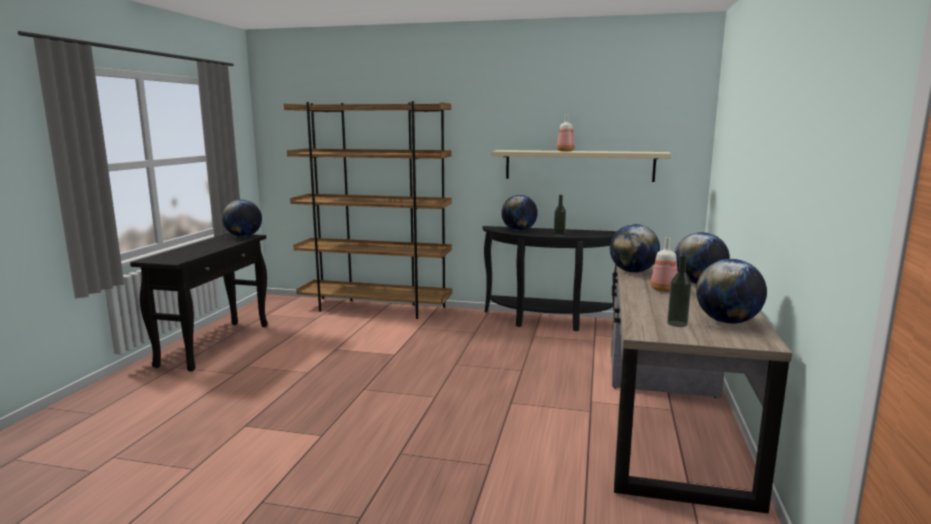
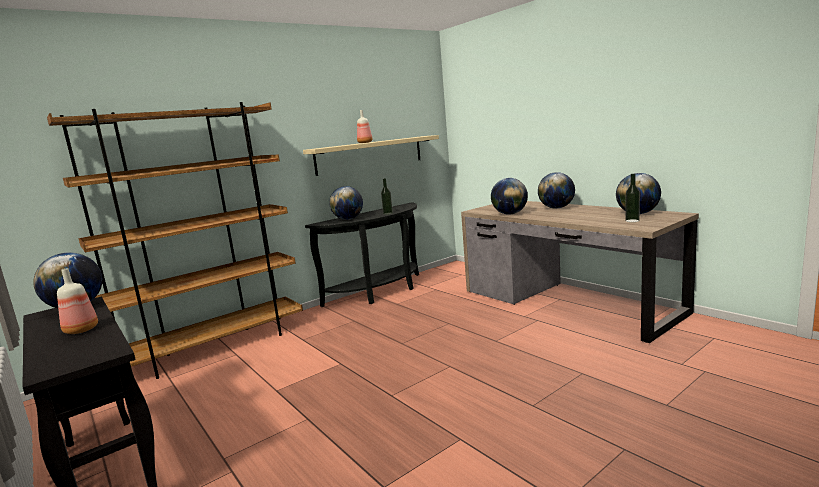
camera: 50 degrees left, 0 degrees up
bottle [651,237,677,292] -> bottle moved to [57,268,98,334]

